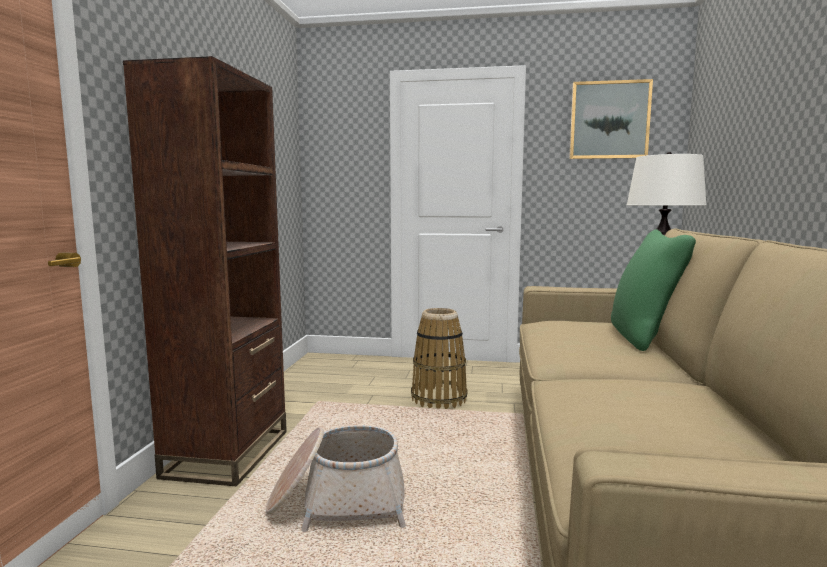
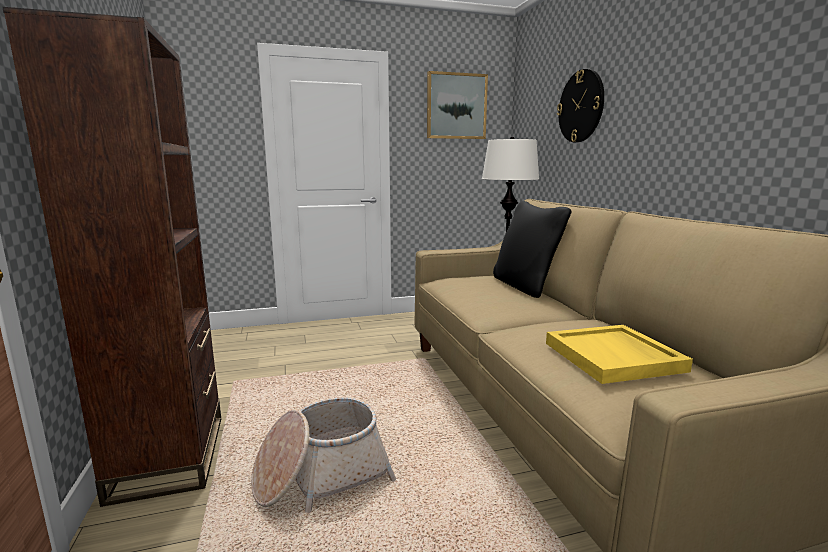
camera: 25 degrees left, 5 degrees up
basket [411,308,468,409] -> none
green pillow [611,229,696,351] -> black pillow [493,201,572,298]
none -> yellow tray [546,325,693,384]
none -> wall clock [557,69,604,143]

